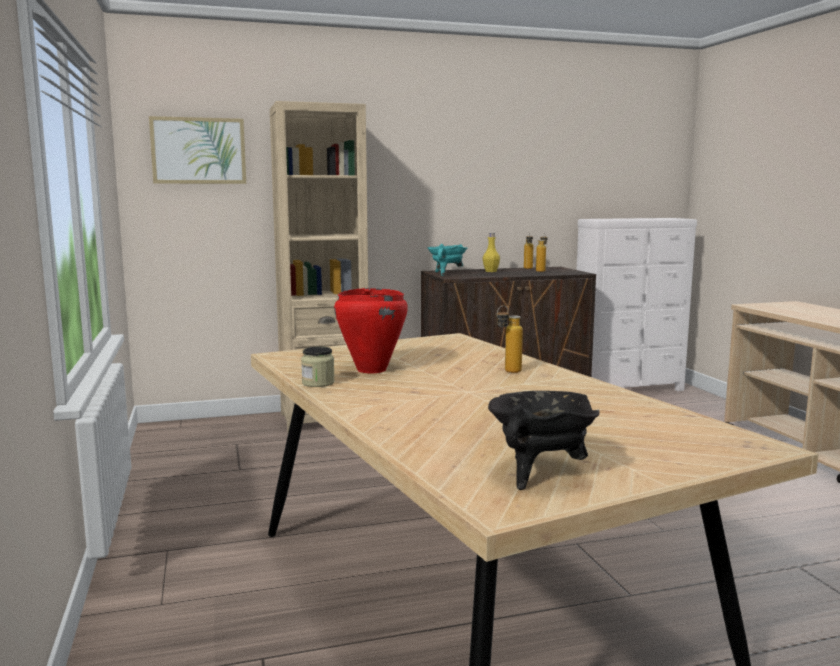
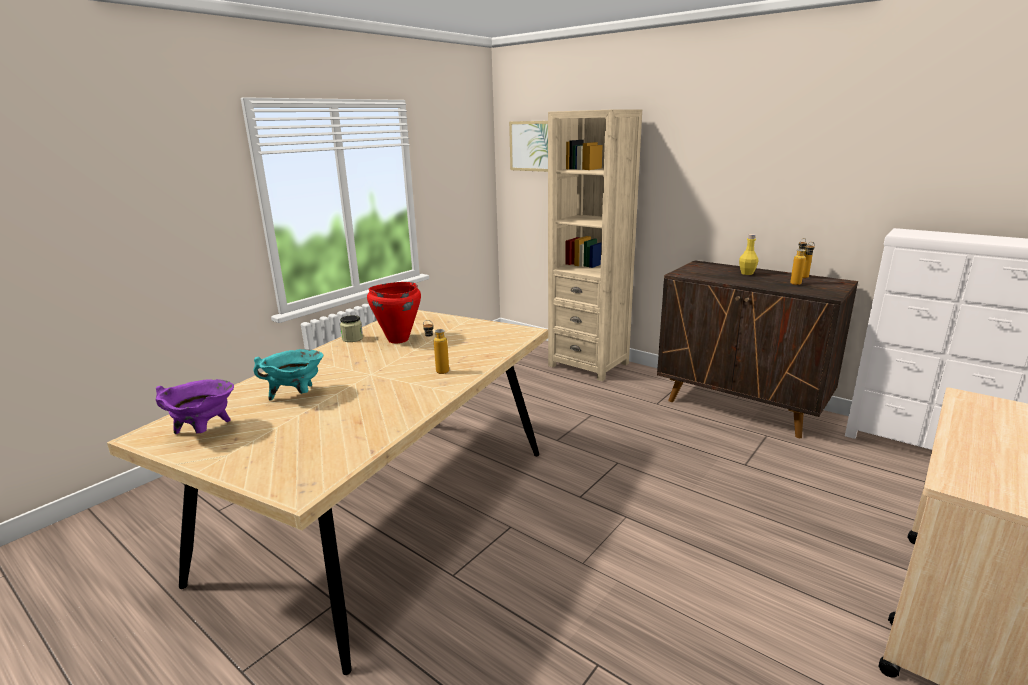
camera: 55 degrees right, 10 degrees up
turquoise cooking pot [427,244,467,276] -> turquoise cooking pot moved to [253,349,323,401]
black cooking pot [488,391,600,490] -> purple cooking pot [156,379,234,434]

